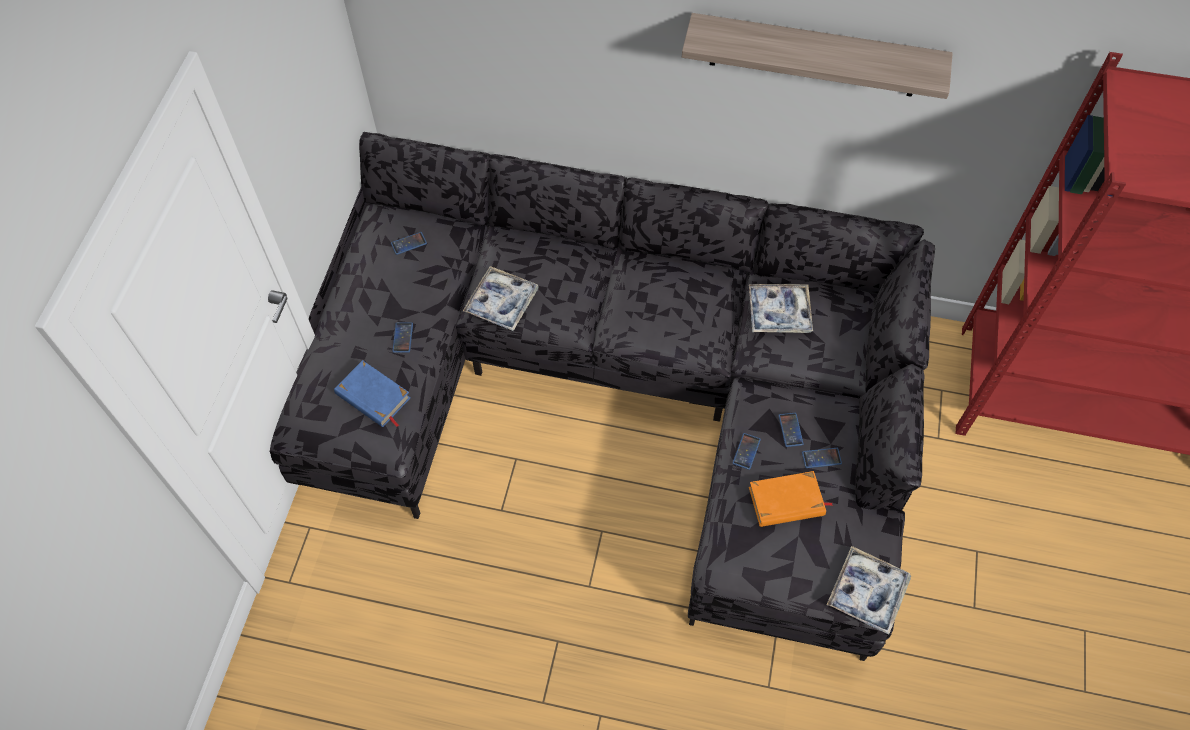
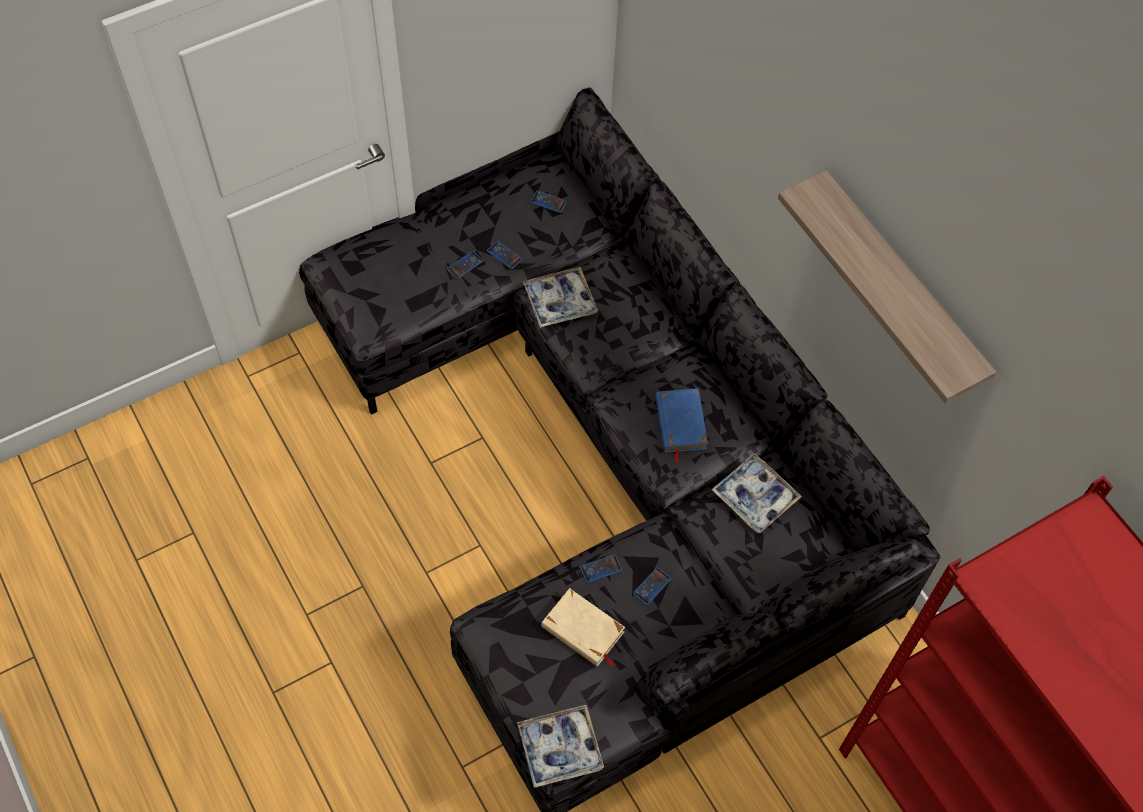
camera: 45 degrees right, 0 degrees up
blue book [334,360,410,427] -> blue book moved to [655,388,708,462]
orange book [749,471,833,527] -> beige book [541,588,625,667]
phone [802,448,842,468] -> phone moved to [487,241,523,269]

